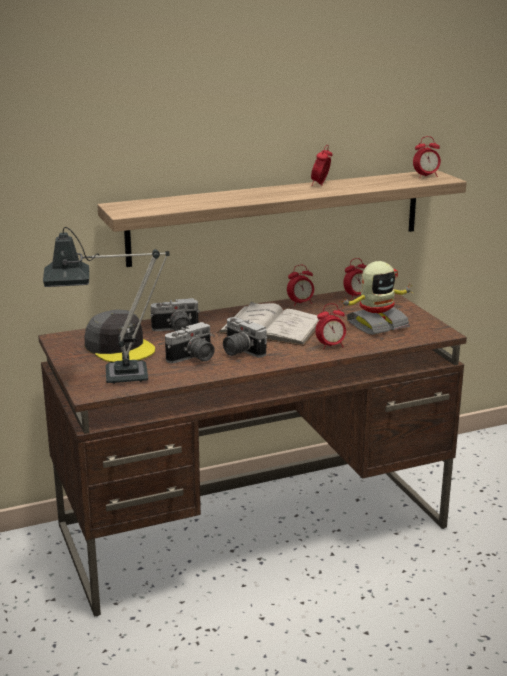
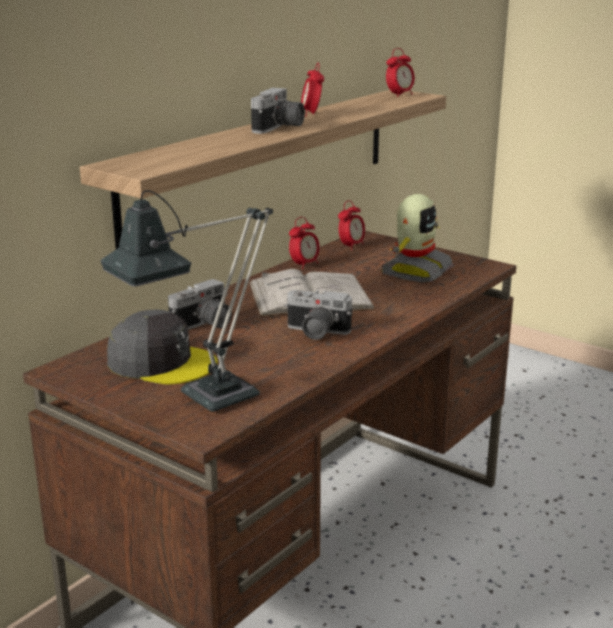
camera: 30 degrees left, 0 degrees up
camera [165,322,215,363] -> camera moved to [251,88,305,134]
alarm clock [315,303,346,350] -> none

